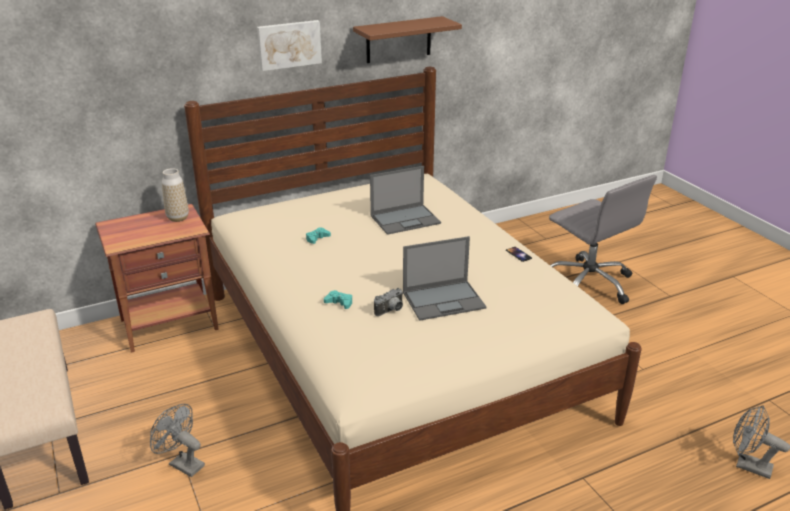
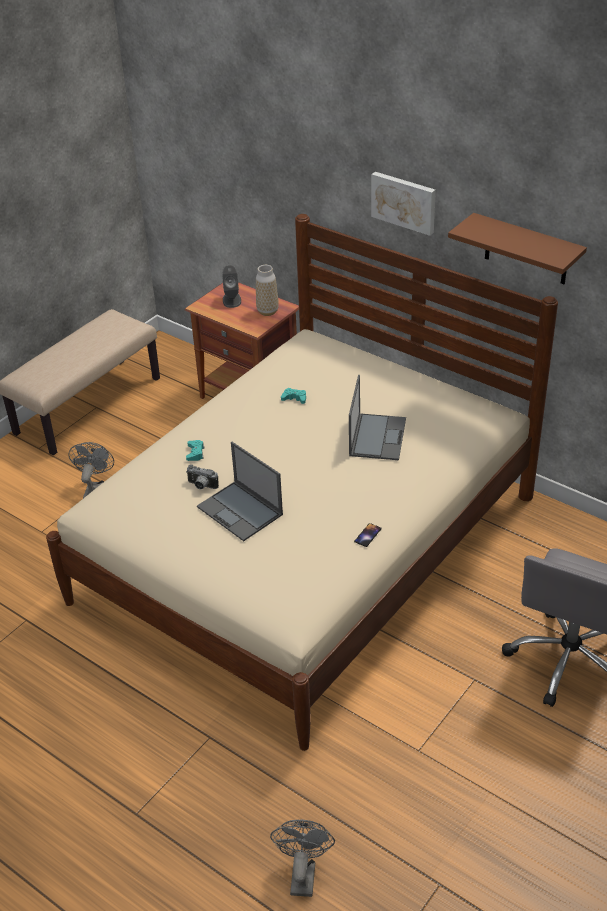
camera: 65 degrees right, 10 degrees up
laptop [370,166,441,235] -> laptop turned 120 degrees counterclockwise [349,375,406,460]
none -> grey speaker [222,265,241,308]

